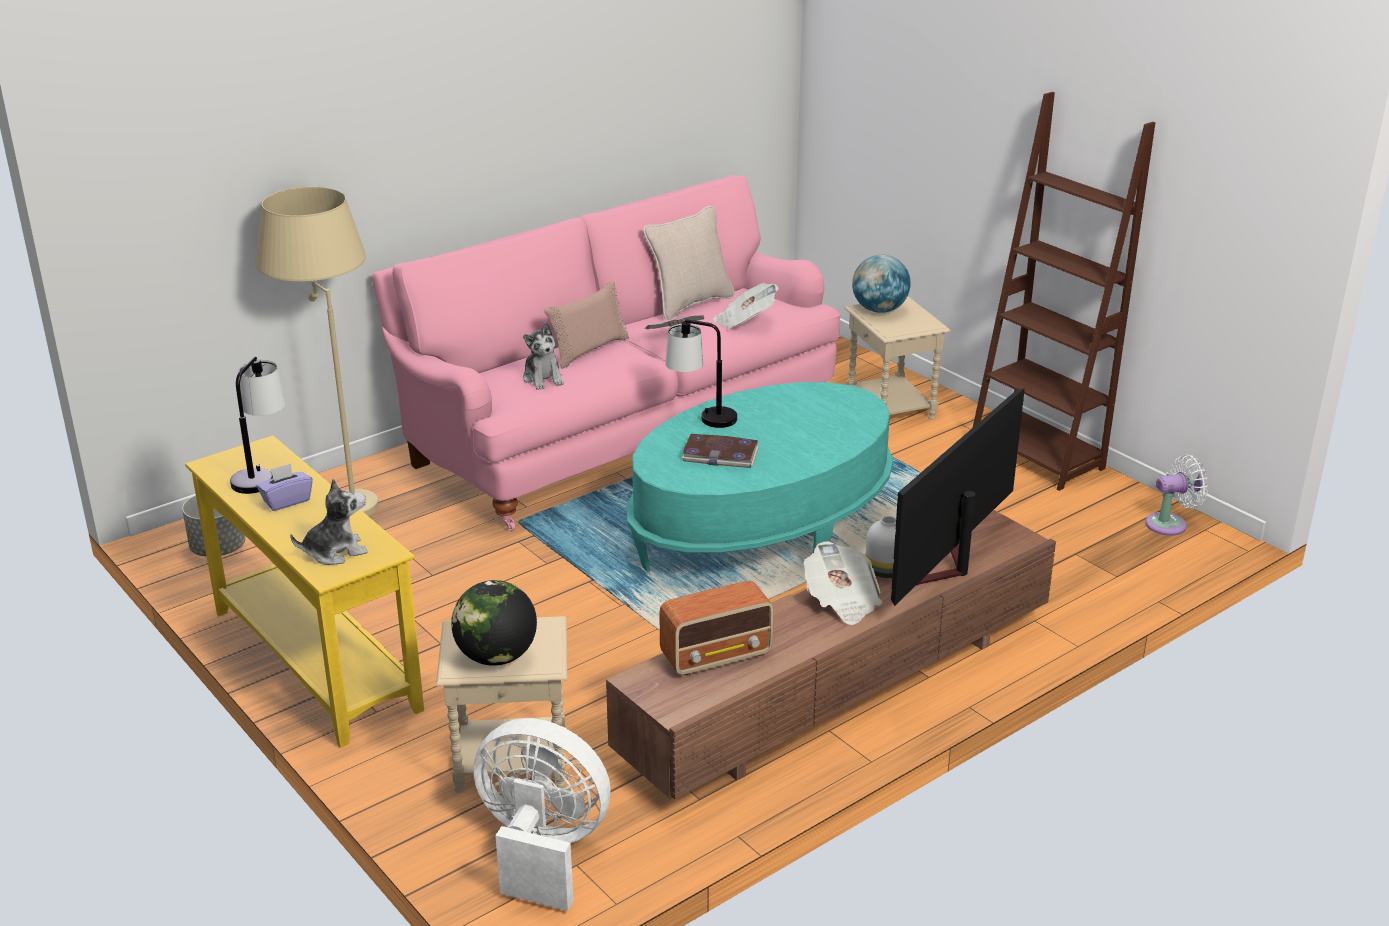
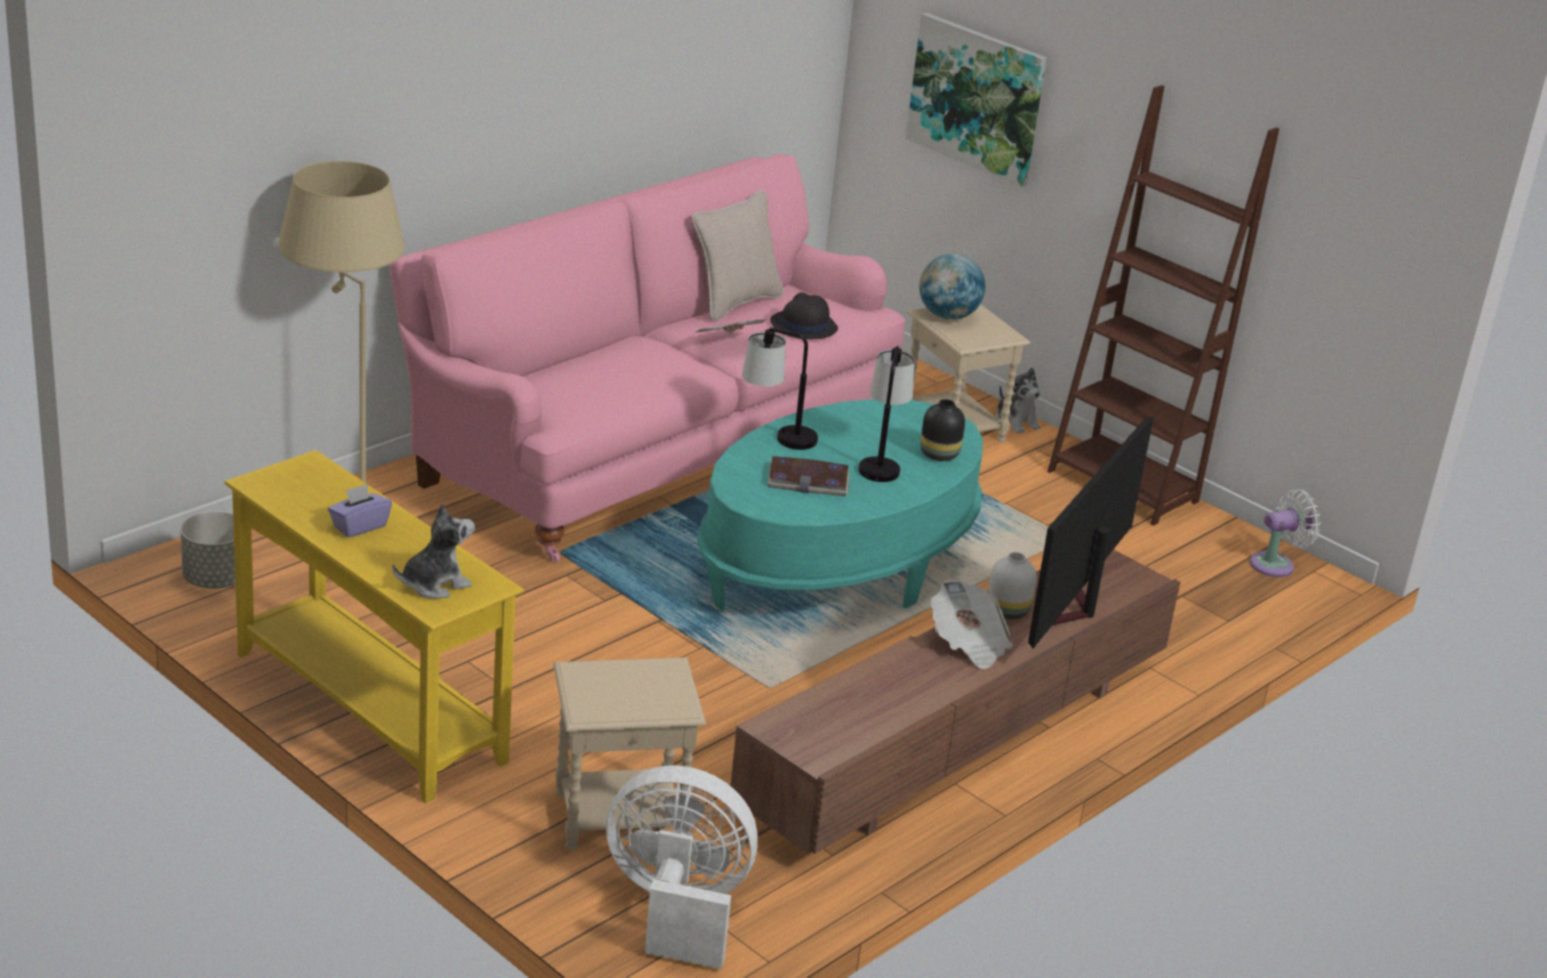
camera: 10 degrees left, 0 degrees up
table lamp [230,357,286,494] -> table lamp moved to [859,346,915,482]
globe [451,580,537,666] -> none
plush toy [523,323,564,390] -> plush toy moved to [996,368,1040,434]
beige pillow [544,281,629,369] -> none
radio [659,581,774,676] -> none
newspaper [713,283,779,329] -> black hat [771,292,838,339]
none -> picture [906,13,1047,188]
none -> black vase [920,399,965,461]

